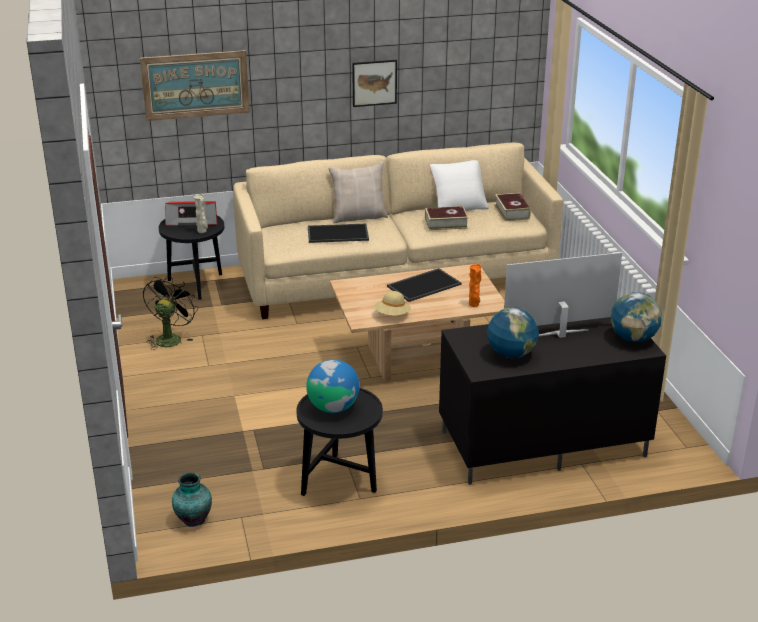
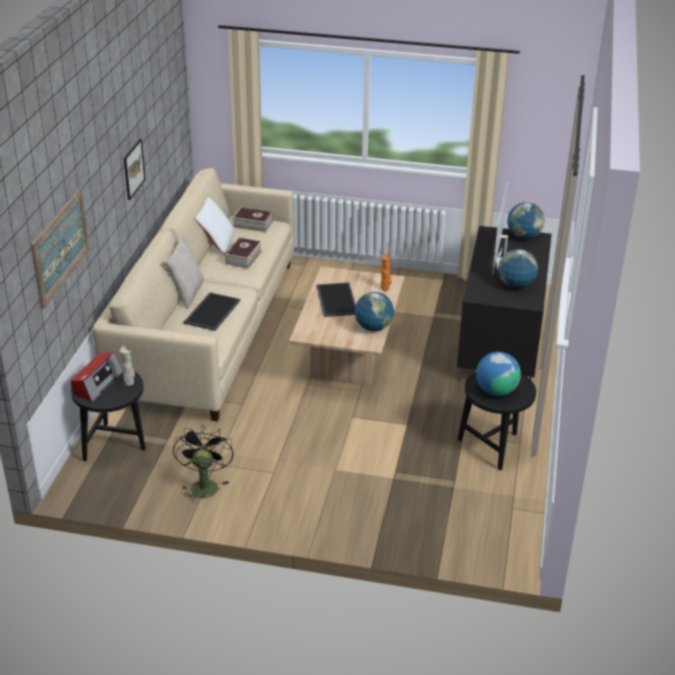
camera: 65 degrees left, 5 degrees up
black fan [143,275,198,350] -> black fan turned 45 degrees clockwise [173,425,233,504]
vase [172,472,212,527] -> none
beige hat [374,291,411,316] -> globe [354,292,394,331]

